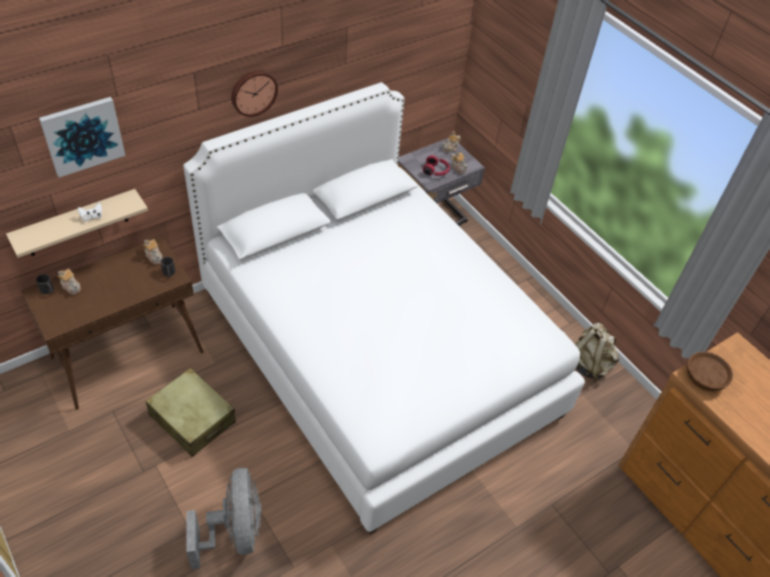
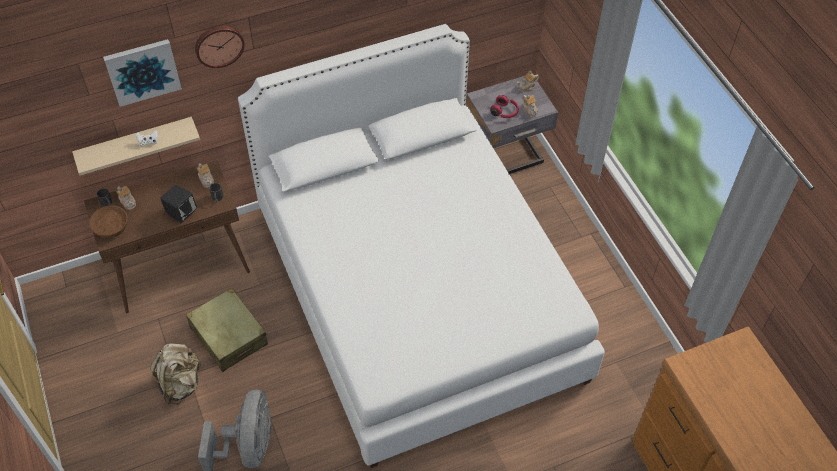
camera: 15 degrees right, 5 degrees up
wall clock [231,71,278,117] -> wall clock moved to [195,26,245,68]
beige backpack [575,323,620,382] -> beige backpack moved to [150,343,202,405]
brown bowl [687,352,733,391] -> brown bowl moved to [89,205,128,238]
none -> black speaker [160,185,197,223]

